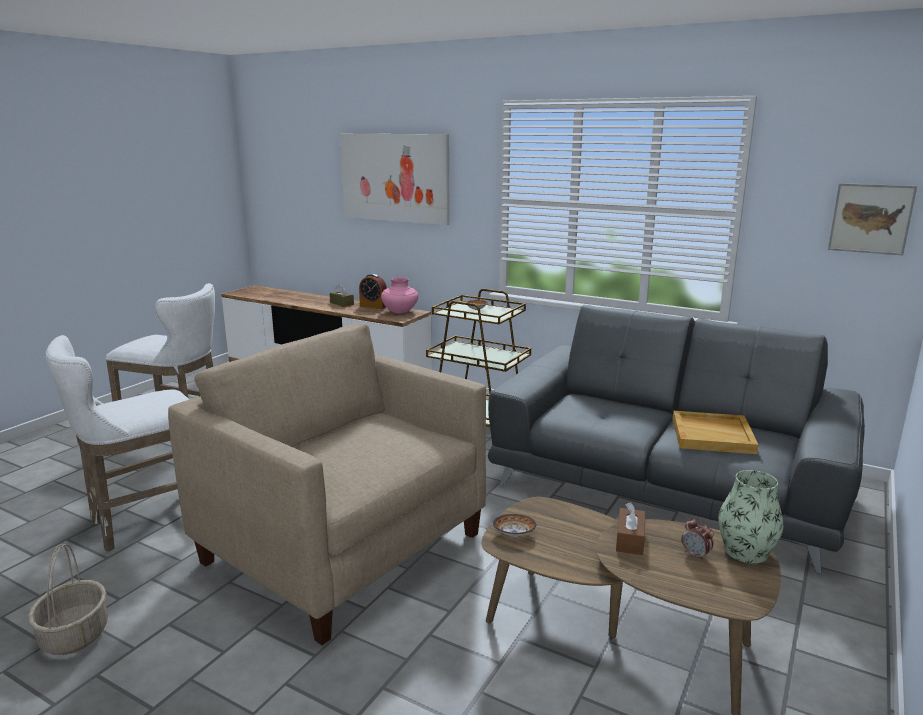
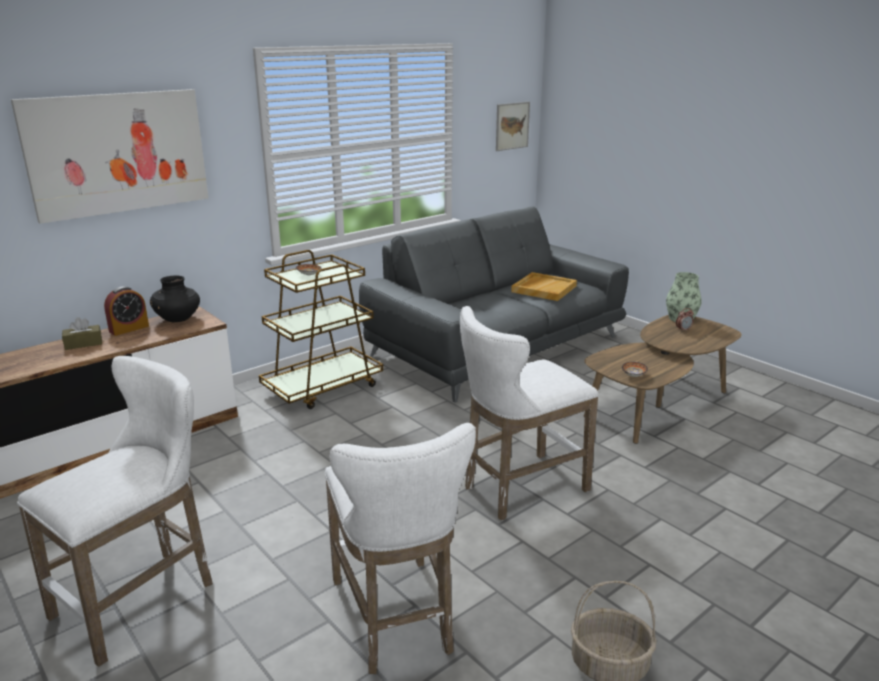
camera: 70 degrees left, 5 degrees up
beige armchair [168,323,486,645] -> white stool [460,306,599,521]
pink vase [381,277,418,314] -> black vase [150,275,200,322]
brown tissue box [616,502,645,555] -> none

